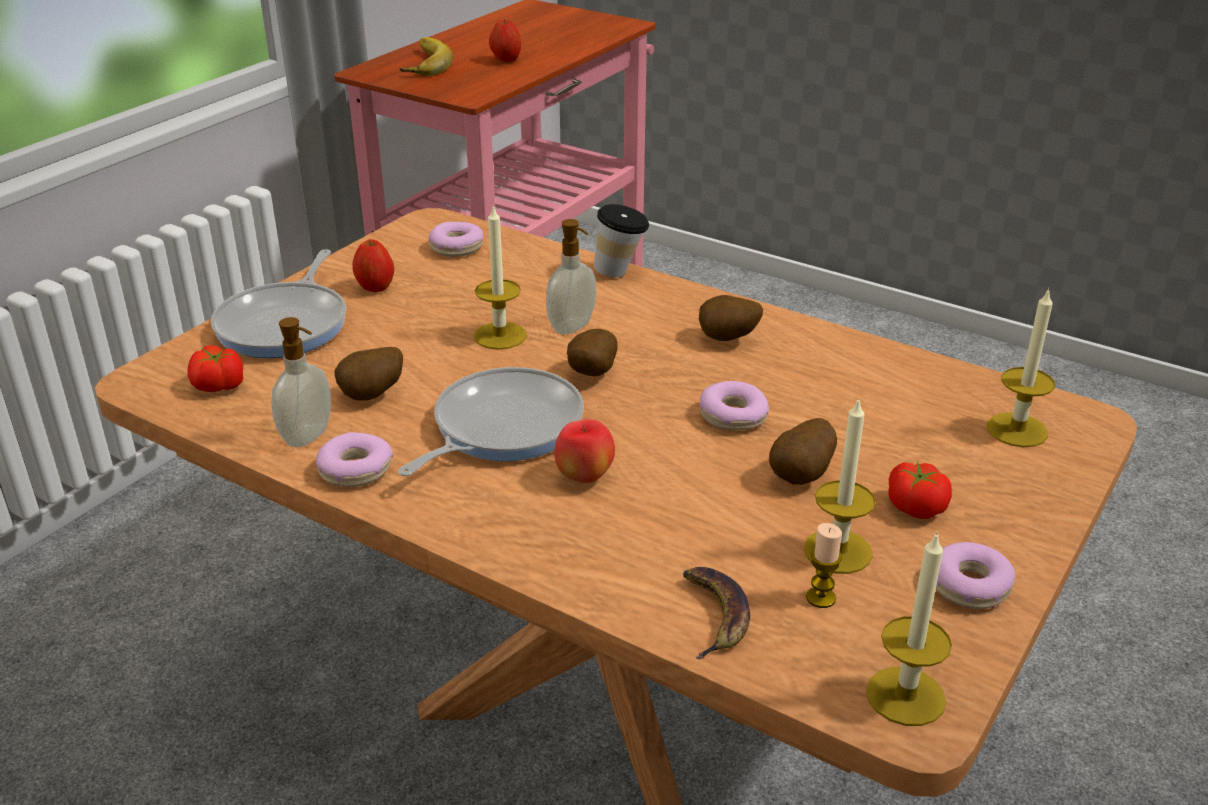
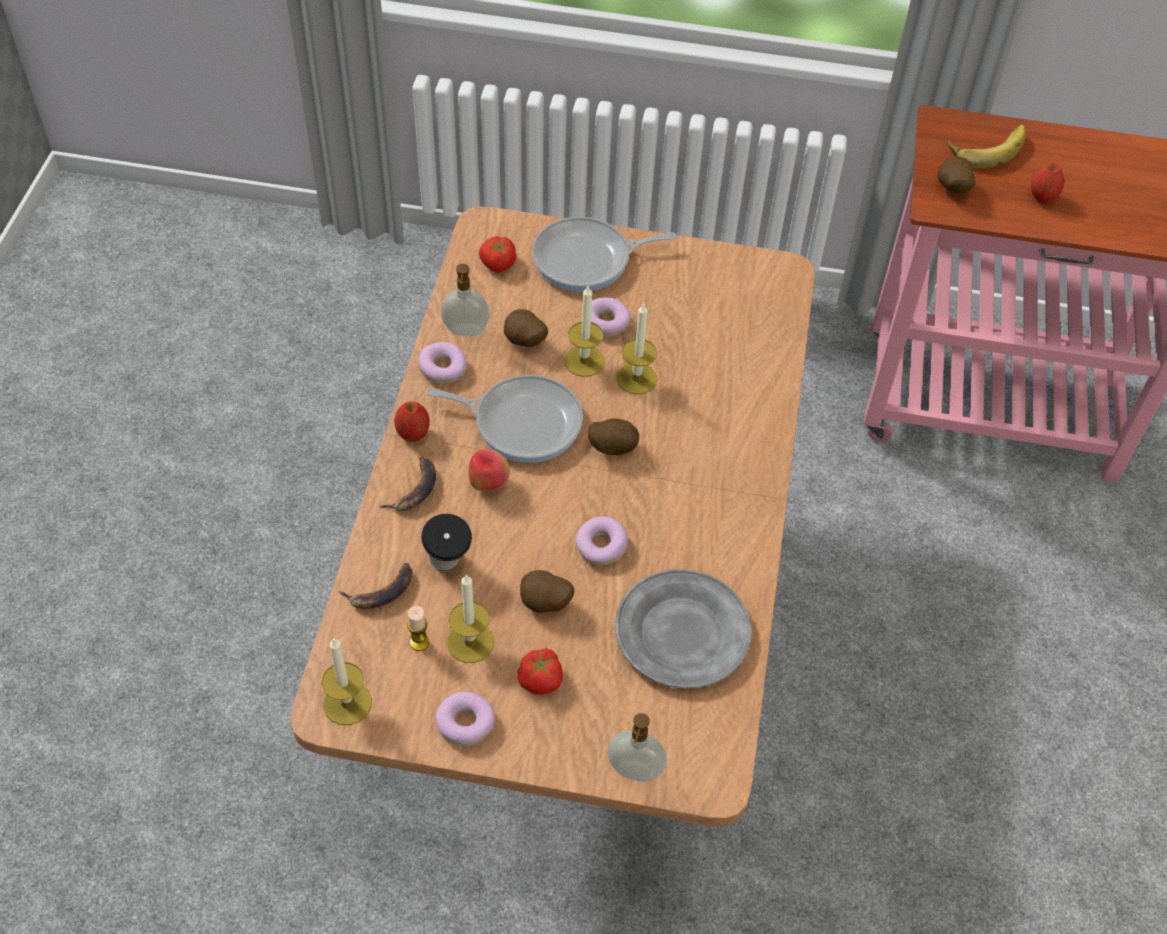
camera: 65 degrees right, 20 degrees up
apple [352,239,394,292] -> apple moved to [394,401,430,442]
donut [429,222,483,257] -> donut moved to [591,297,630,337]
soap dispenser [546,219,596,335] -> soap dispenser moved to [607,713,667,782]
cup [594,204,649,277] -> cup moved to [421,514,472,570]
potato [699,295,763,341] -> potato moved to [938,156,975,193]
candle [987,288,1055,447] -> candle moved to [564,286,605,377]
none -> banana [379,457,436,511]
none -> grey plate [615,569,751,689]

